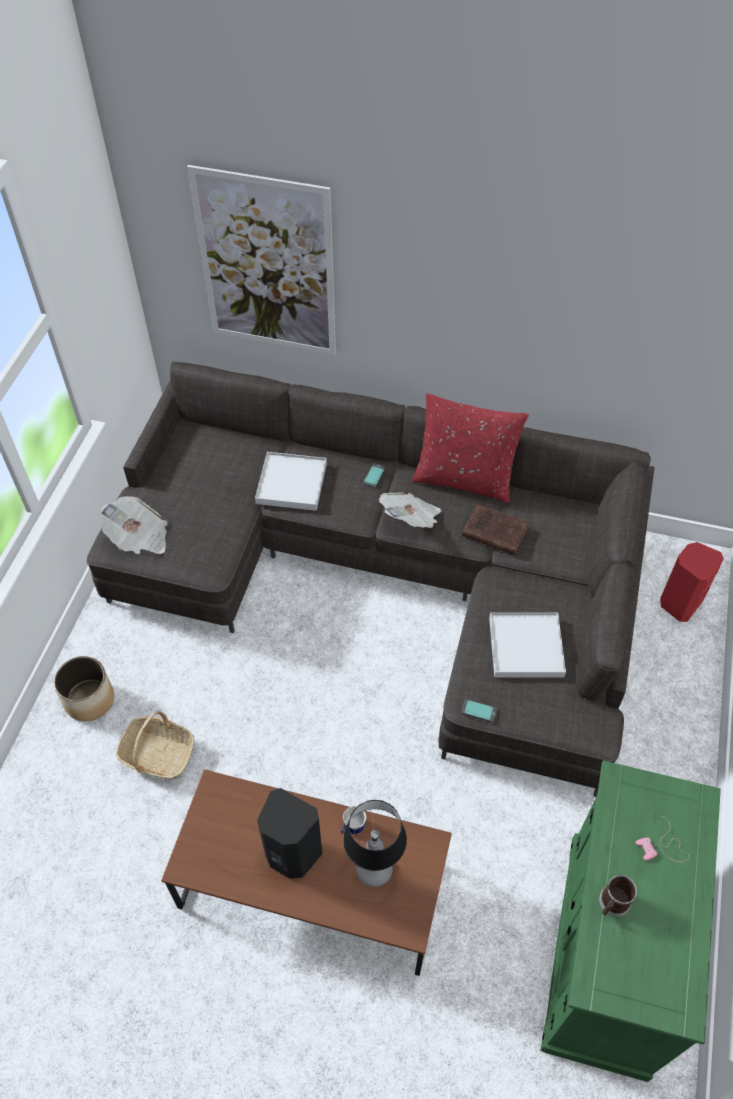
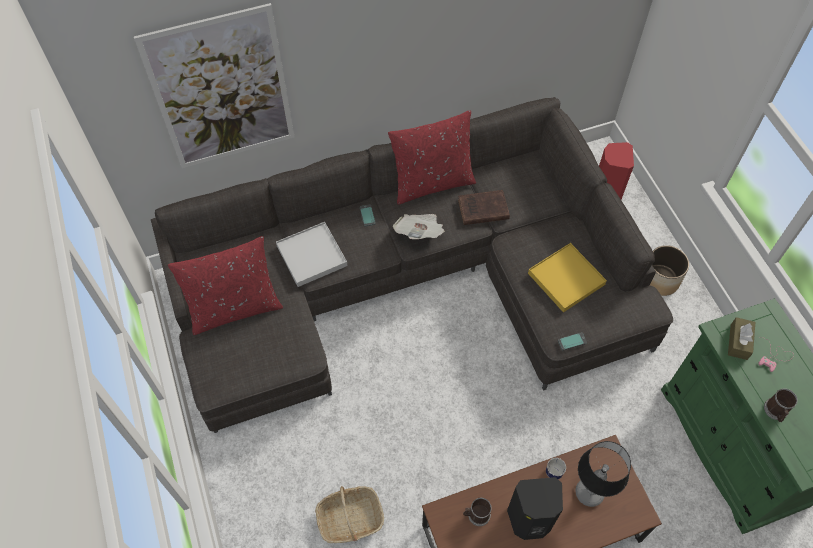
camera: 35 degrees left, 5 degrees up
planter [54,656,114,721] -> planter moved to [650,245,689,296]
newspaper [100,496,168,554] -> none
white tray [489,613,566,677] -> yellow tray [528,243,607,312]
none -> red pillow [168,236,283,335]
none -> mug [463,498,492,526]
none -> brown tissue box [728,317,755,360]

